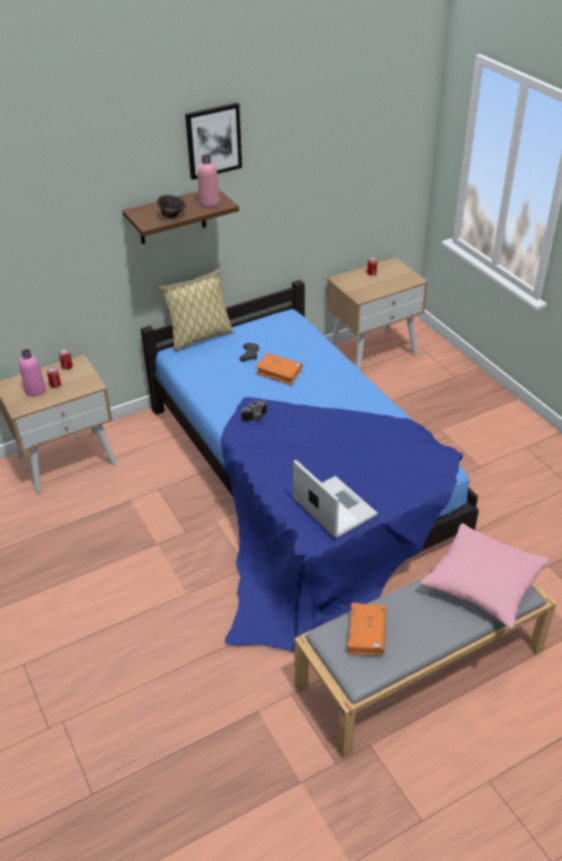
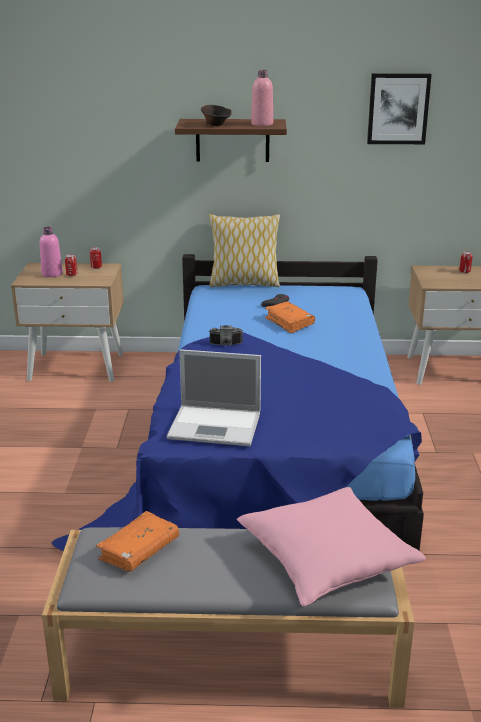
camera: 30 degrees right, 15 degrees down
picture [185,103,242,180] -> picture moved to [367,73,432,144]
laptop [293,460,378,538] -> laptop turned 105 degrees clockwise [166,349,261,446]

